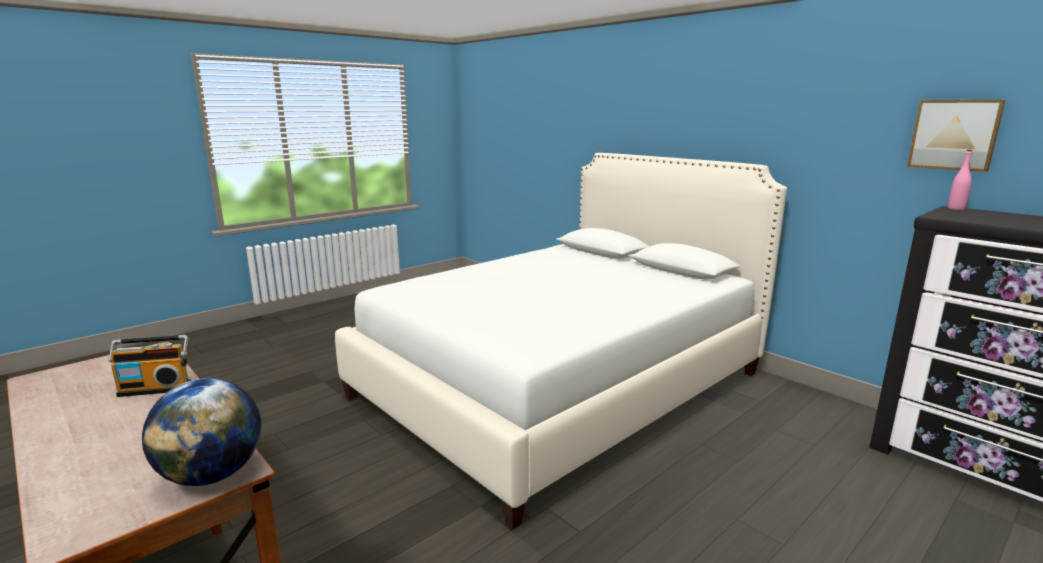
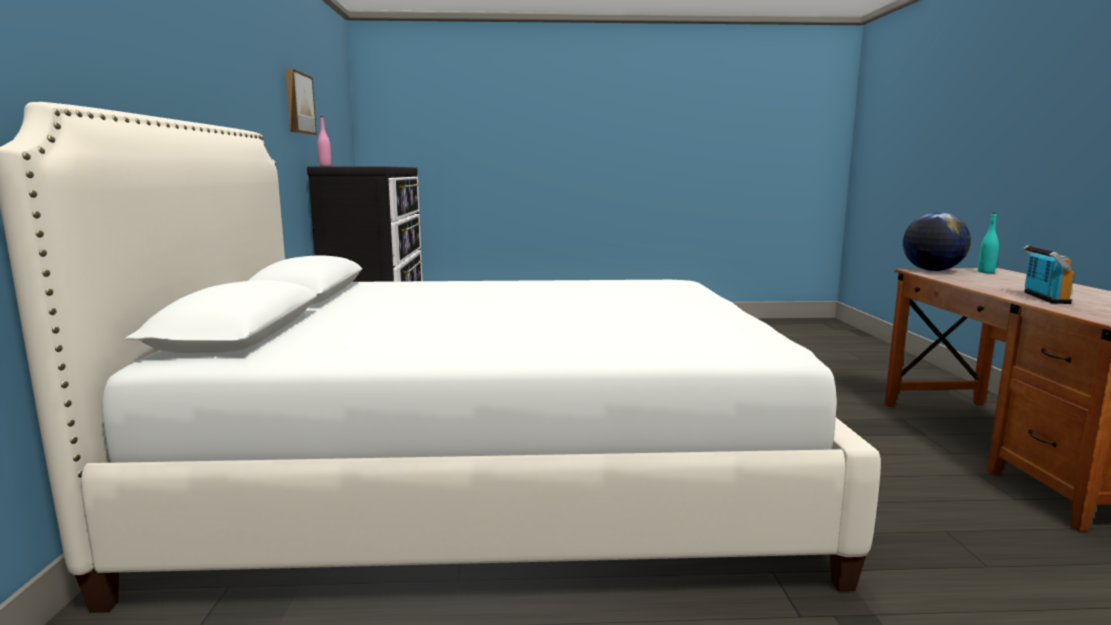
camera: 140 degrees left, 5 degrees down
radio [108,335,191,397] -> radio turned 75 degrees clockwise [1023,245,1074,304]
none -> turquoise bottle [978,213,999,273]

